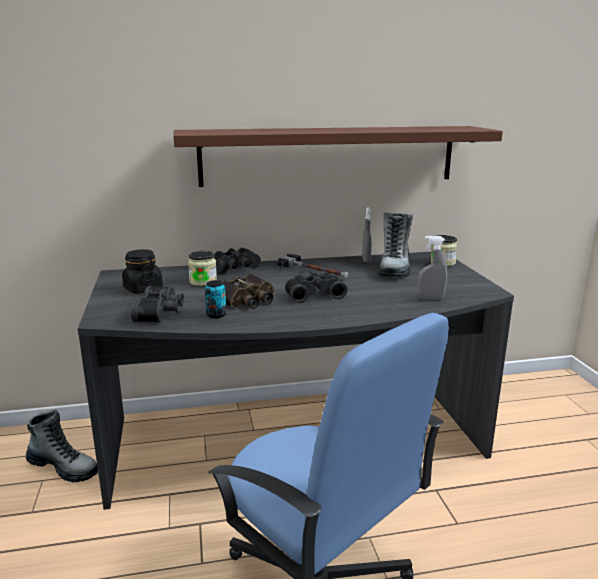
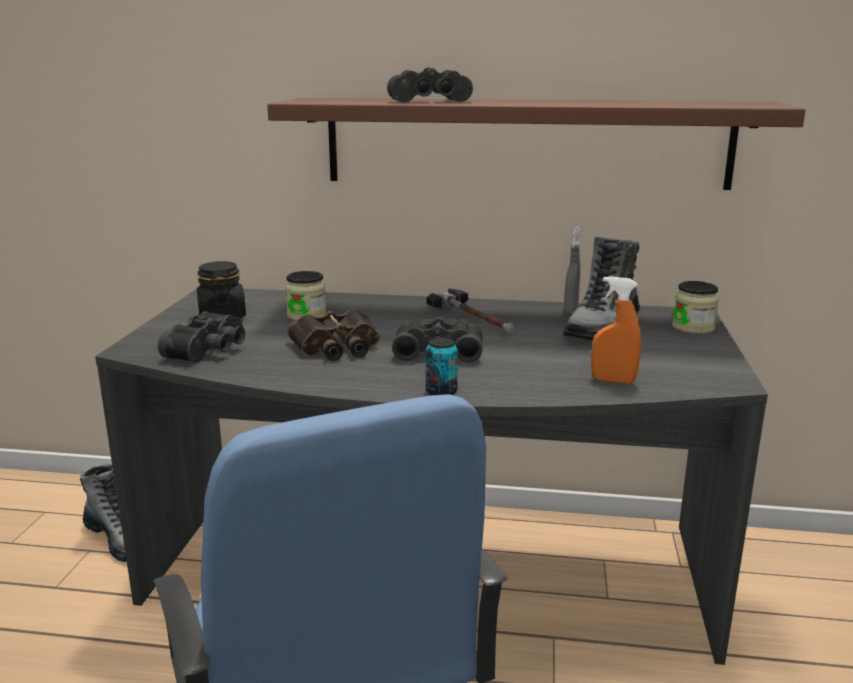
camera: 20 degrees right, 0 degrees up
can [205,280,226,318] -> can moved to [426,337,458,395]
black binoculars [214,248,261,274] -> black binoculars moved to [387,67,473,102]
grey spray bottle [418,236,447,300] -> orange spray bottle [591,276,641,384]

